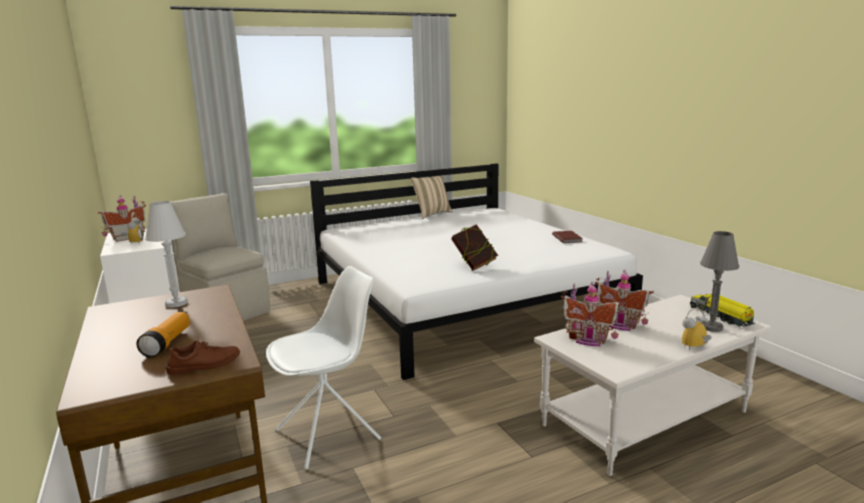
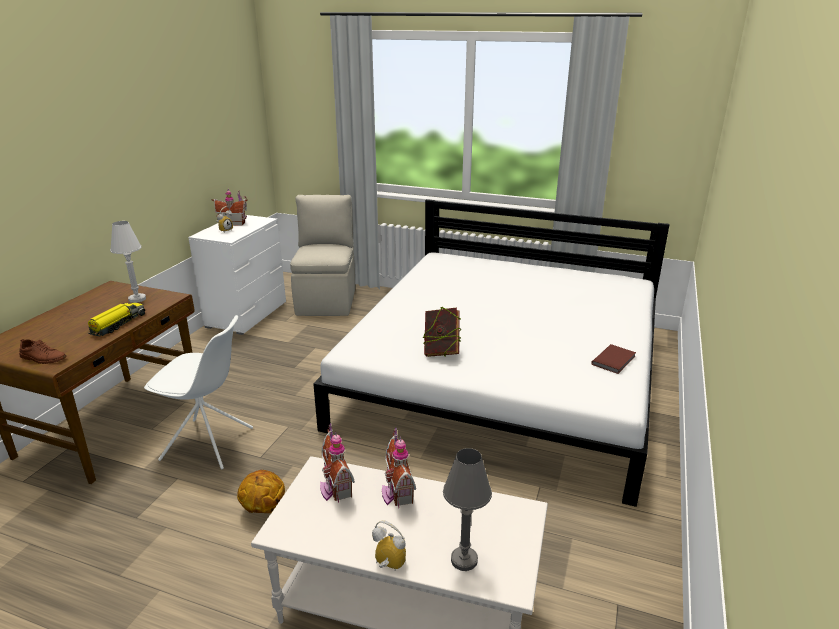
camera: 45 degrees right, 10 degrees up
flashlight [137,312,190,358] -> none
beige pillow [411,175,452,219] -> none
toy truck [690,294,755,327] -> toy truck moved to [88,303,145,336]
none -> basketball [237,470,285,513]

